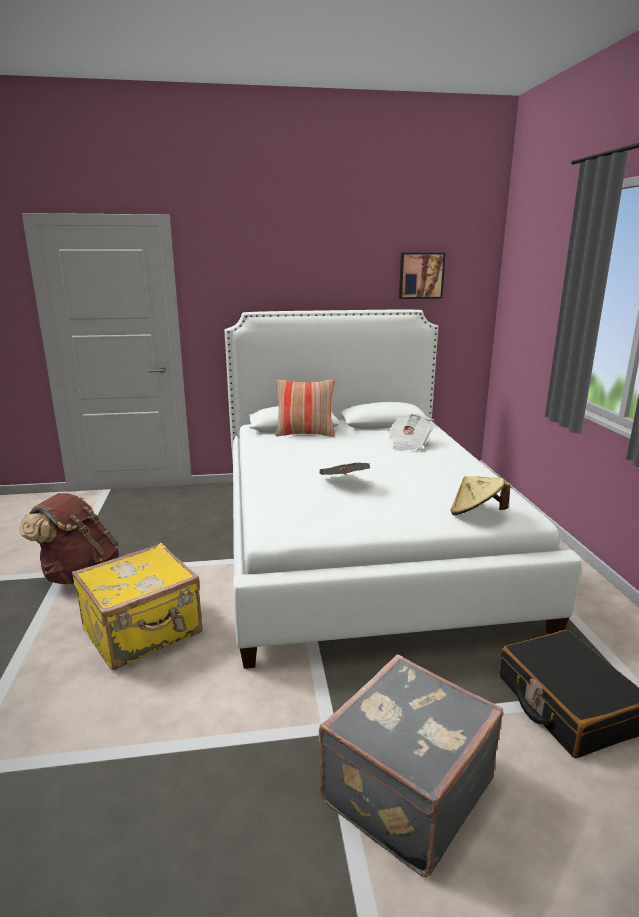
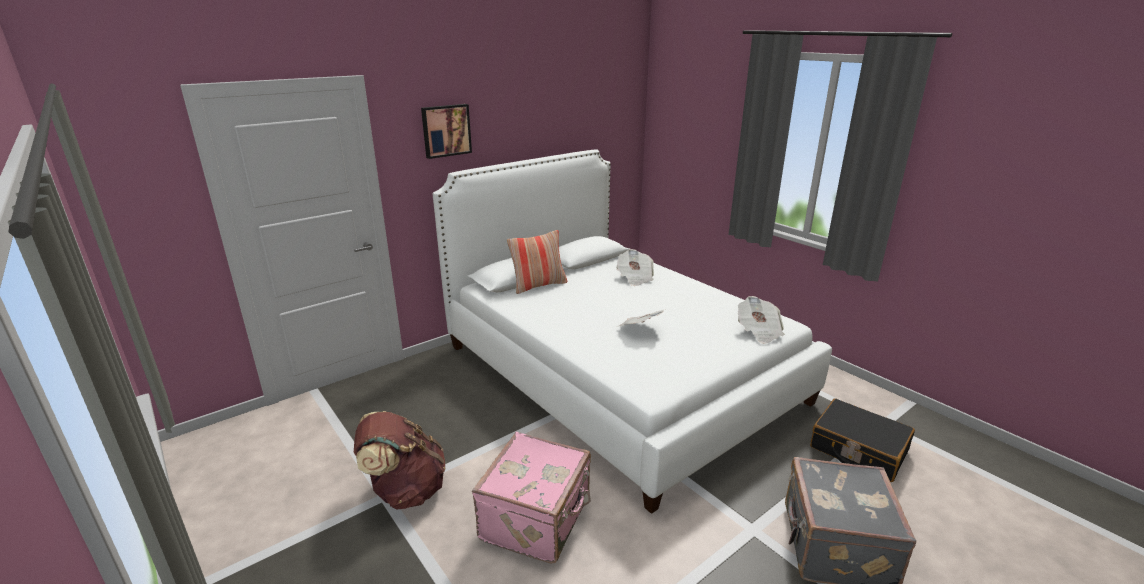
camera: 30 degrees left, 5 degrees up
yellow suitcase [72,543,203,670] -> pink suitcase [472,432,591,563]
picture [399,253,446,299] -> picture moved to [421,104,472,159]
beige hat [451,476,510,515] -> newspaper [738,296,785,344]

